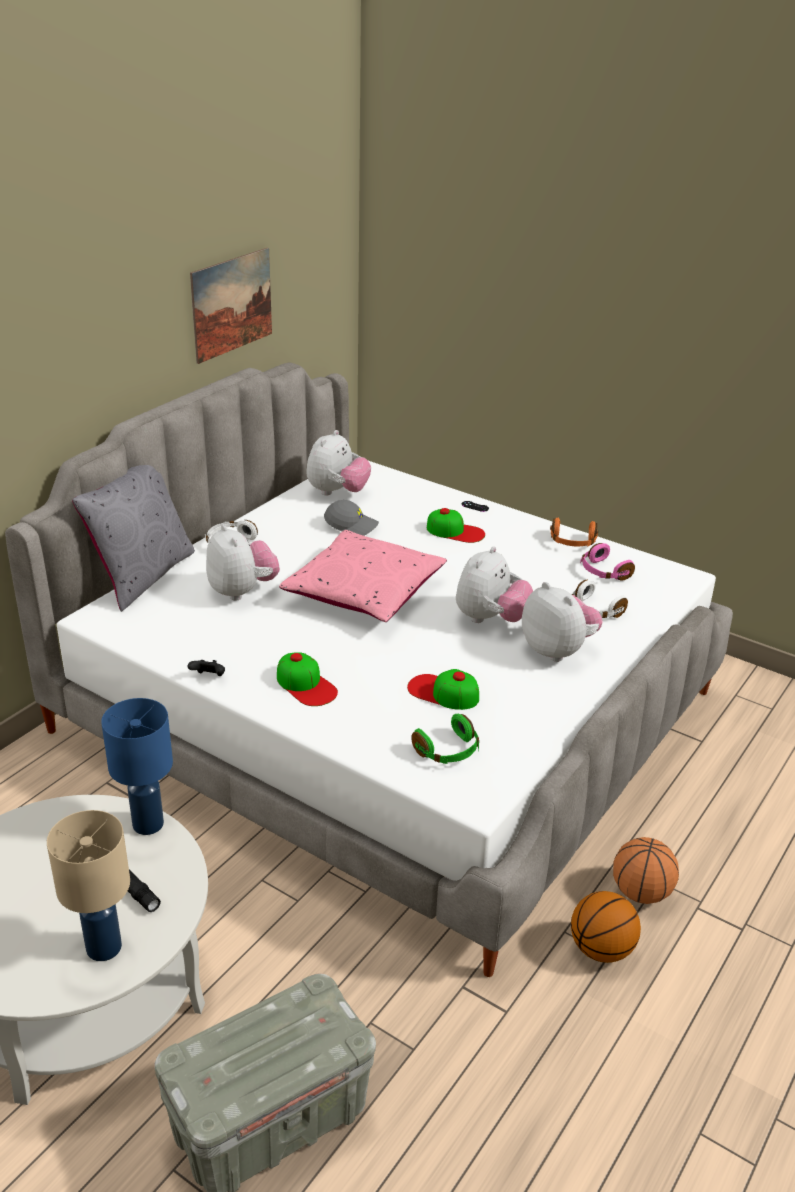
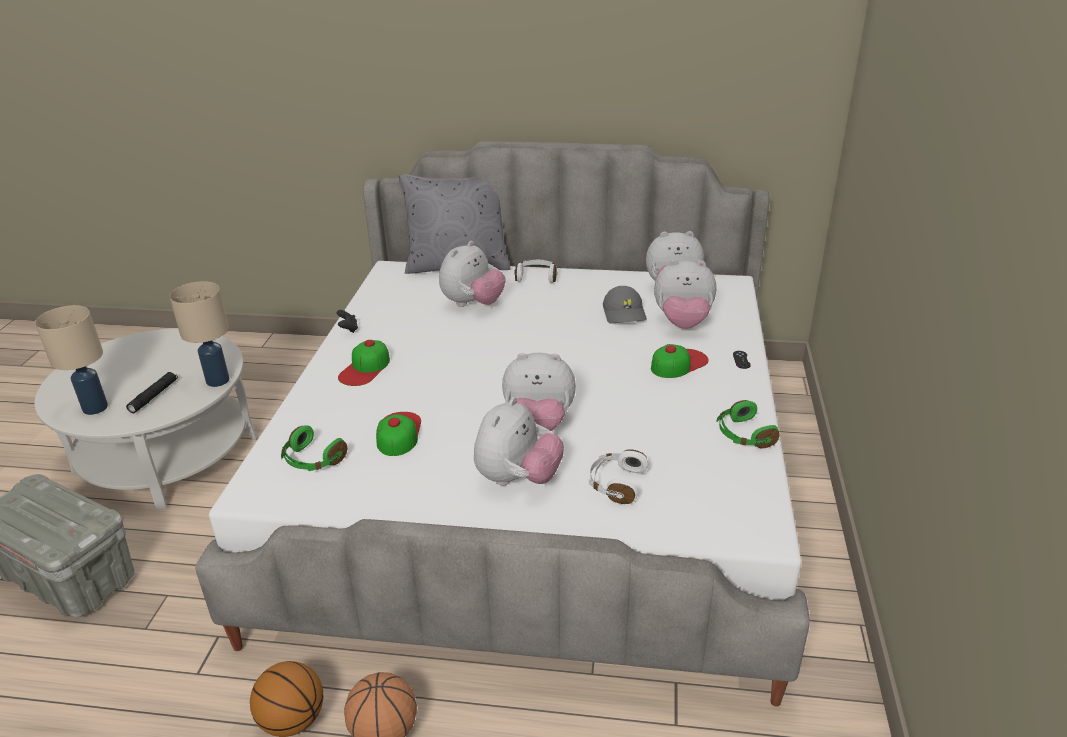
camera: 65 degrees right, 0 degrees up
blue table lamp [101,698,173,835] -> beige table lamp [169,281,229,387]
picture [190,248,272,364] -> none
pink pillow [279,530,447,622] -> none
cap [427,508,485,543] -> cap turned 120 degrees counterclockwise [651,344,709,378]
orange headphones [550,517,598,547] -> green headphones [716,400,779,448]
pink headphones [580,543,635,581] -> none
none -> plush toy [654,260,716,329]

